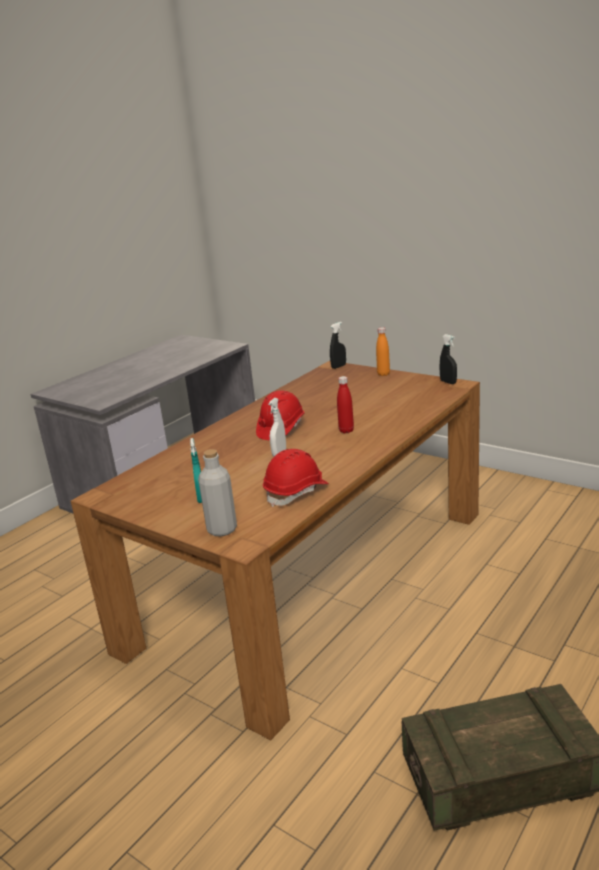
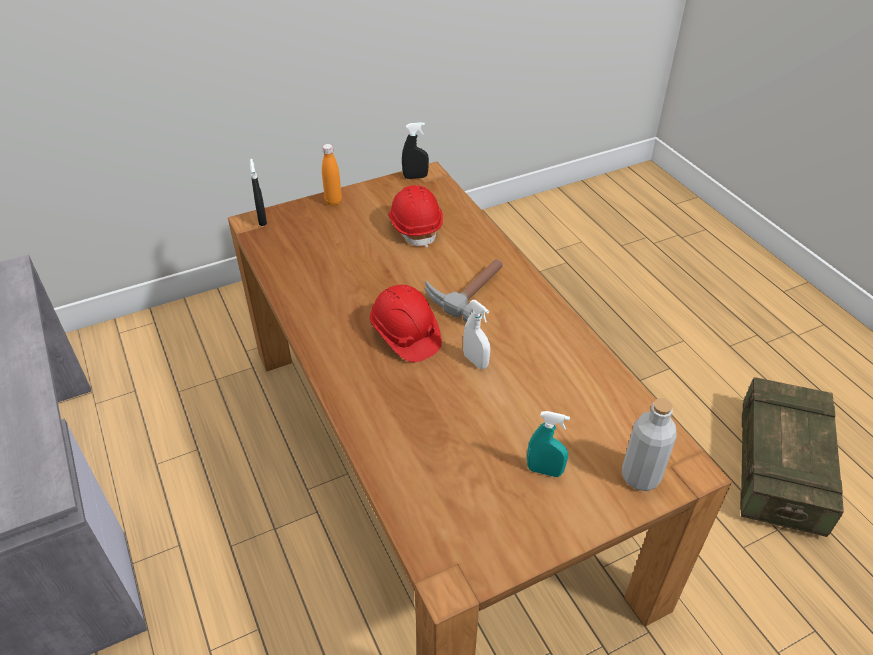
camera: 65 degrees left, 20 degrees up
red hard hat [263,449,329,507] -> red hard hat moved to [388,185,443,248]
red bottle [337,376,354,433] -> hammer [425,259,503,322]

